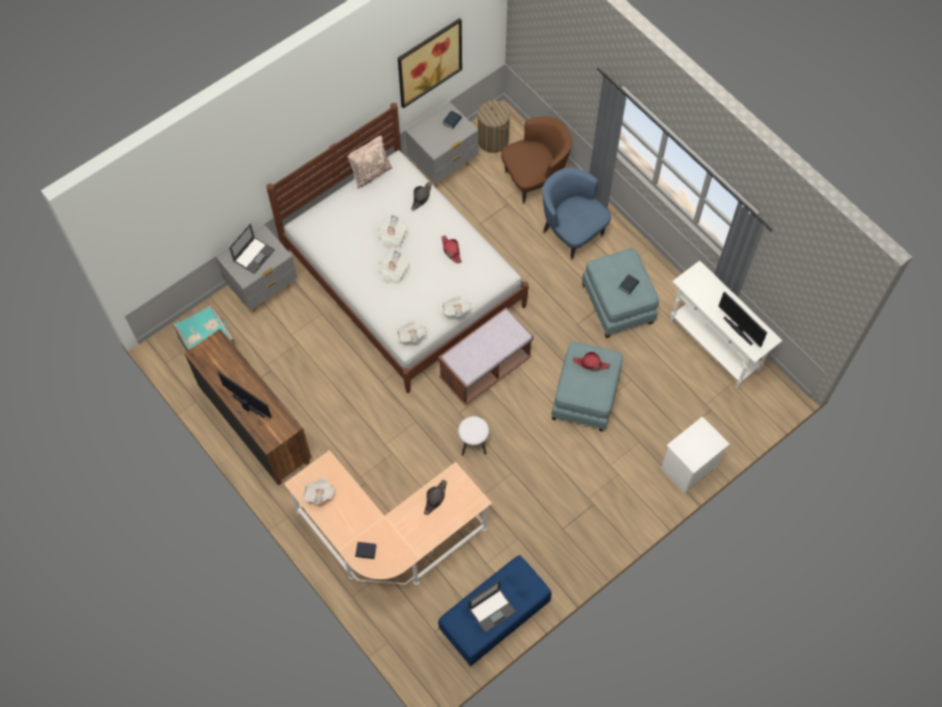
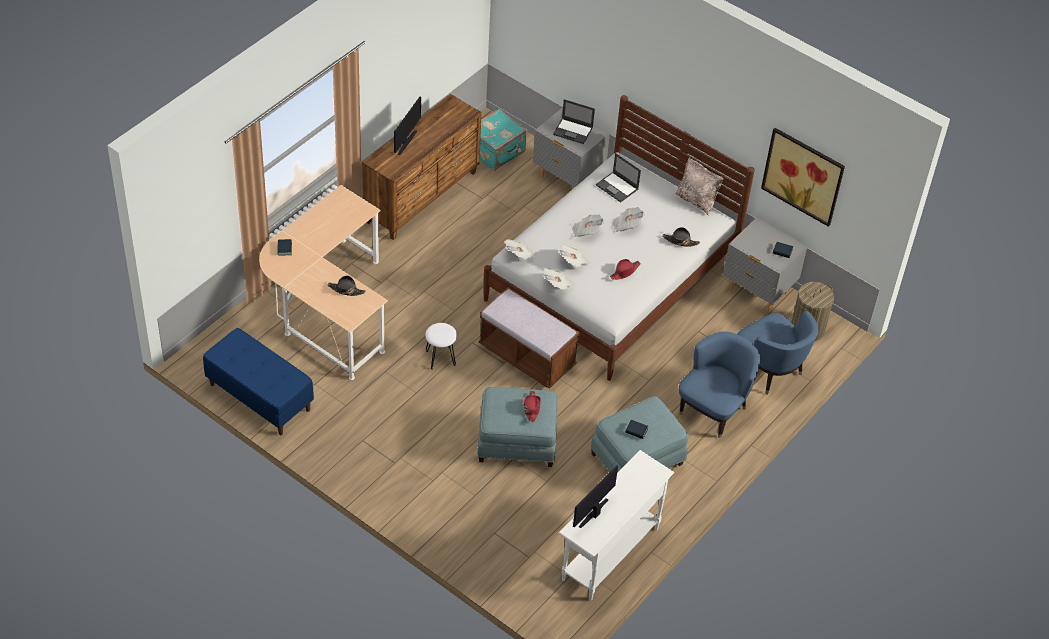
camera: 75 degrees right, 15 degrees down
newspaper [303,478,336,504] -> newspaper moved to [558,244,590,267]
laptop [469,580,516,633] -> laptop moved to [596,153,641,203]
brown armchair [501,117,572,204] -> blue armchair [737,311,818,395]
white nightstand [661,416,729,494] -> none

